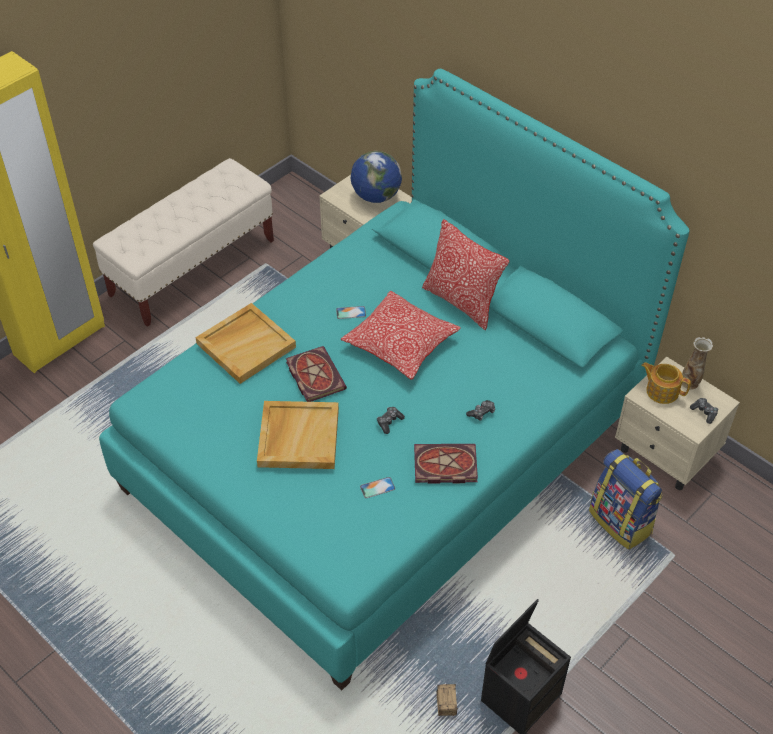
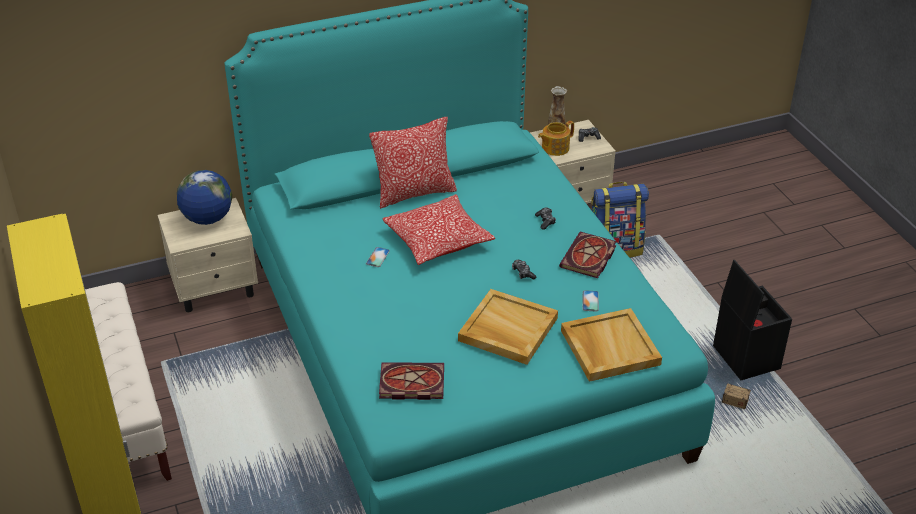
camera: 65 degrees left, 10 degrees down
beige tray [196,303,296,384] -> beige tray moved to [561,308,662,382]
book [286,346,347,402] -> book moved to [379,362,444,400]

